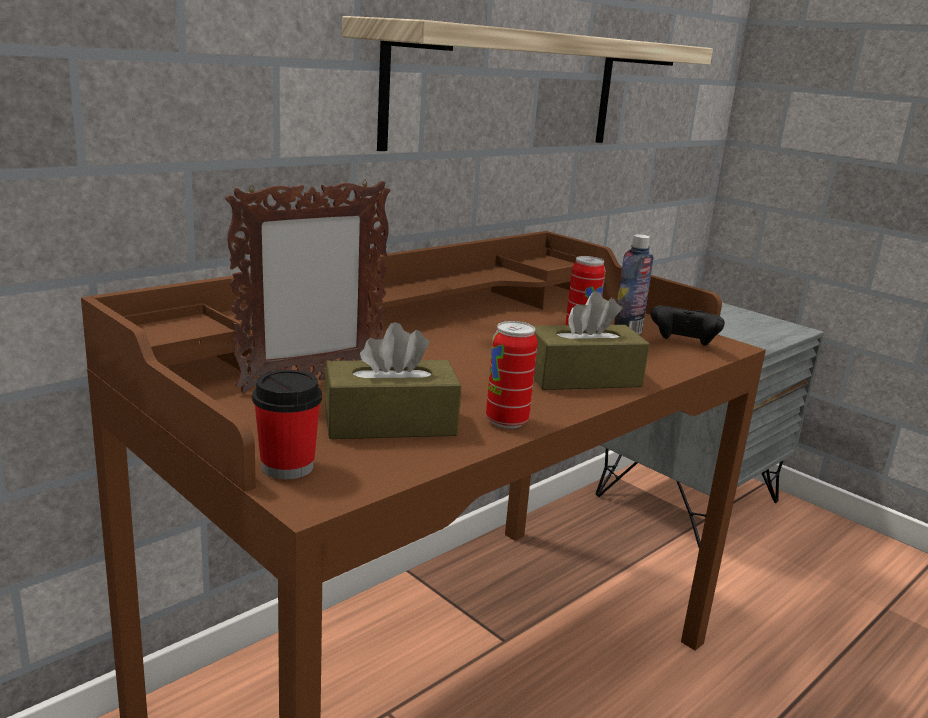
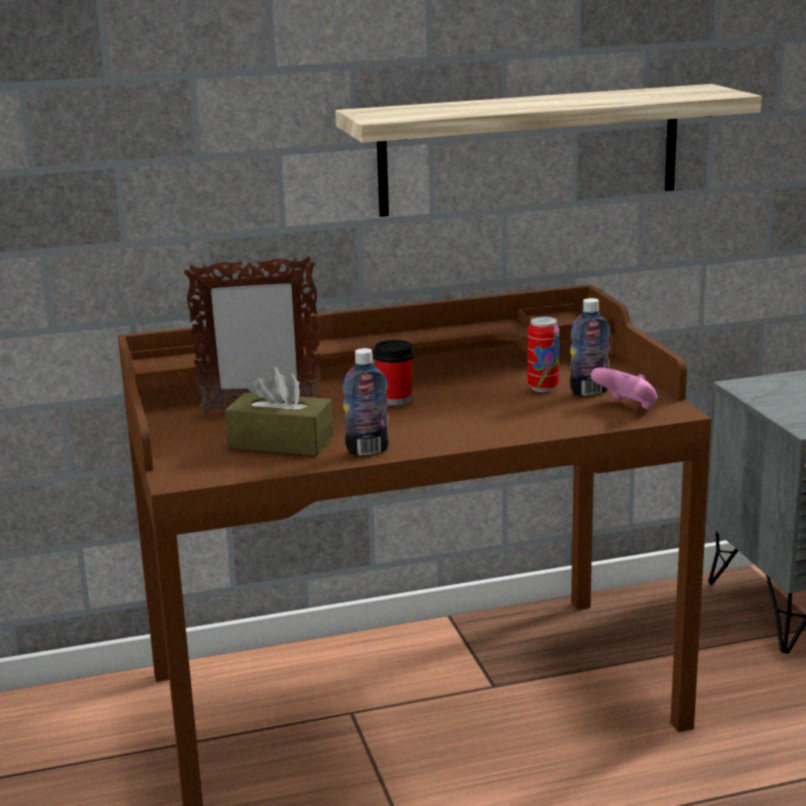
camera: 30 degrees right, 0 degrees up
cup [252,370,322,479] -> cup moved to [373,340,414,406]
can [486,321,538,428] -> bottle [343,348,389,456]
brown tissue box [534,291,649,390] -> none
black game controller [651,306,725,346] -> pink game controller [591,368,657,410]

